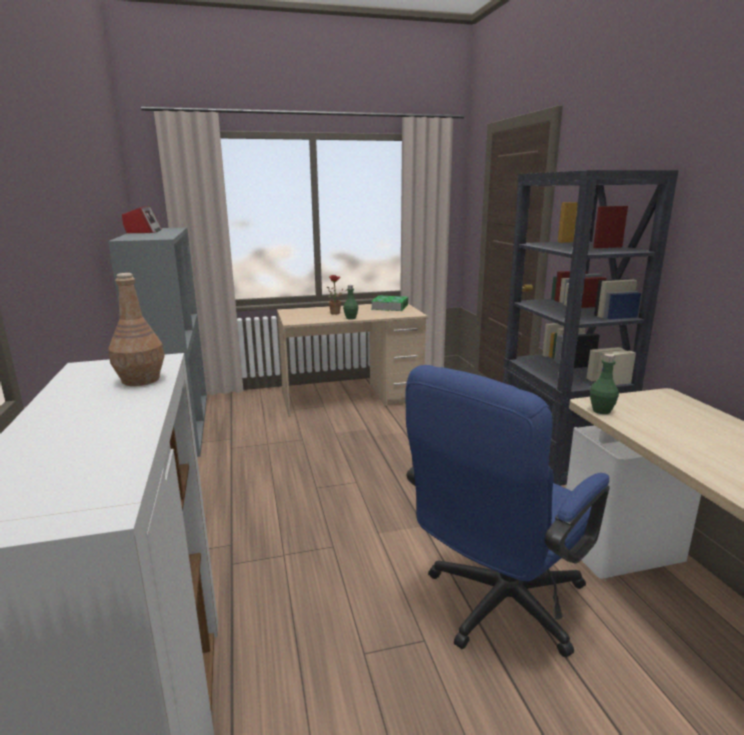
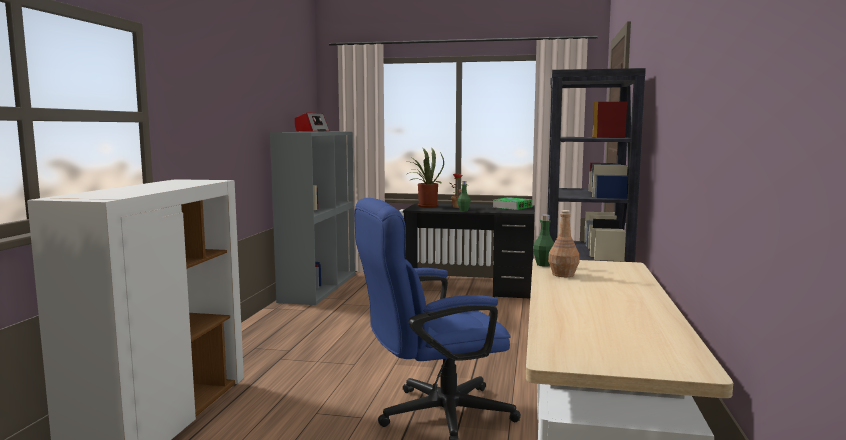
camera: 25 degrees right, 10 degrees down
brown bottle [108,273,165,386] -> brown bottle moved to [548,210,579,277]
beige desk [277,304,428,417] -> black desk [403,203,535,298]
none -> potted plant [407,148,444,208]

